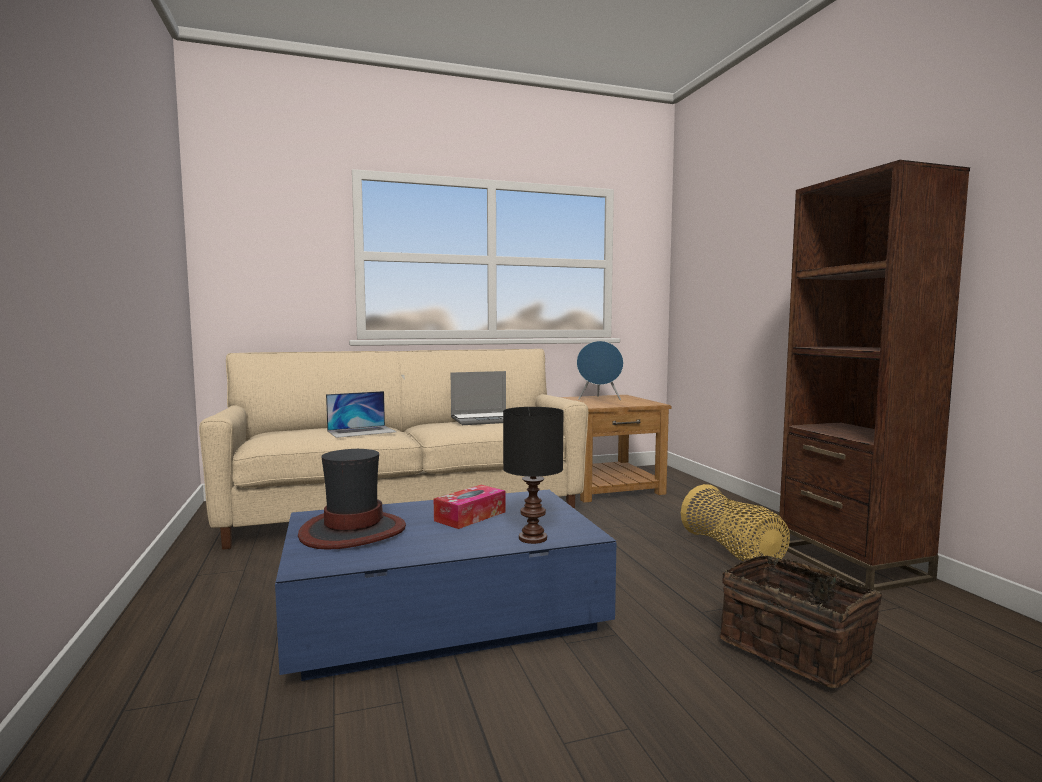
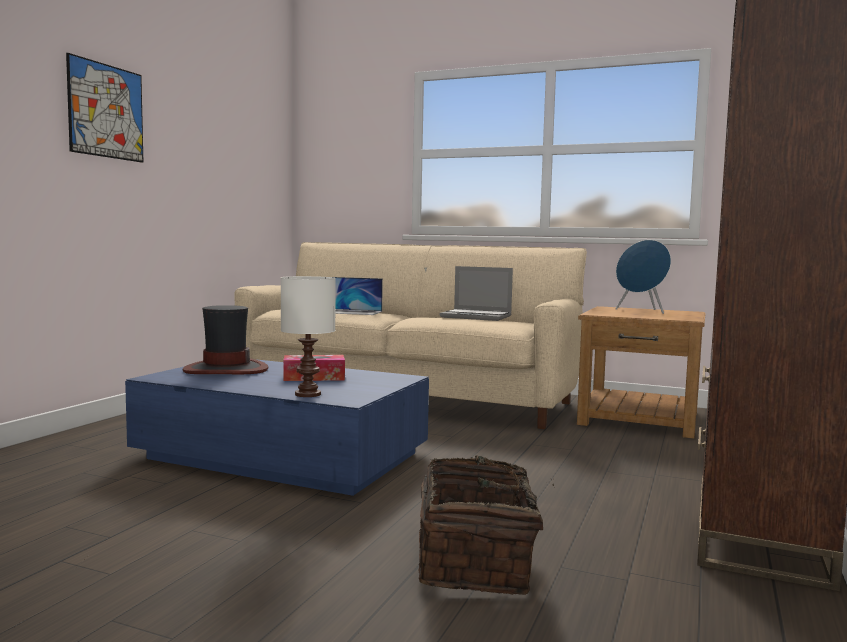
camera: 40 degrees right, 0 degrees up
black table lamp [503,407,564,544] -> white table lamp [281,276,336,397]
basket [681,484,790,561] -> none
none -> picture [66,53,143,163]

